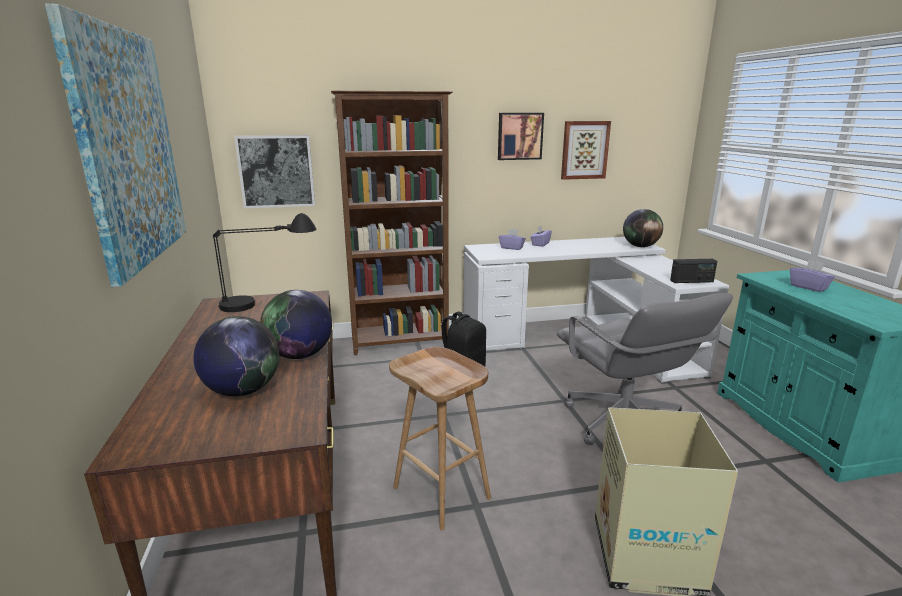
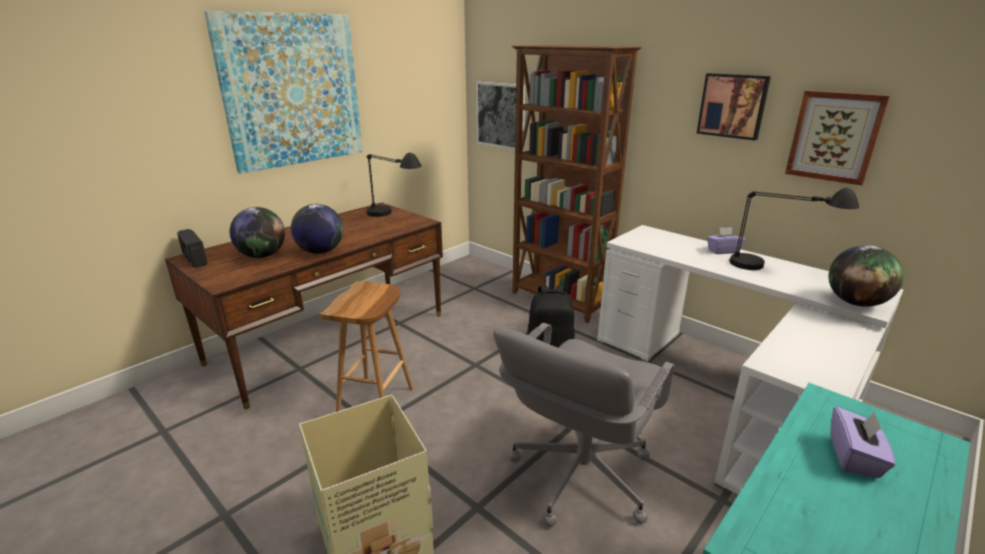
camera: 55 degrees right, 5 degrees up
purple tissue box [499,229,526,250] -> none
radio [670,259,717,283] -> radio moved to [177,229,208,268]
none -> black table lamp [729,188,859,270]

